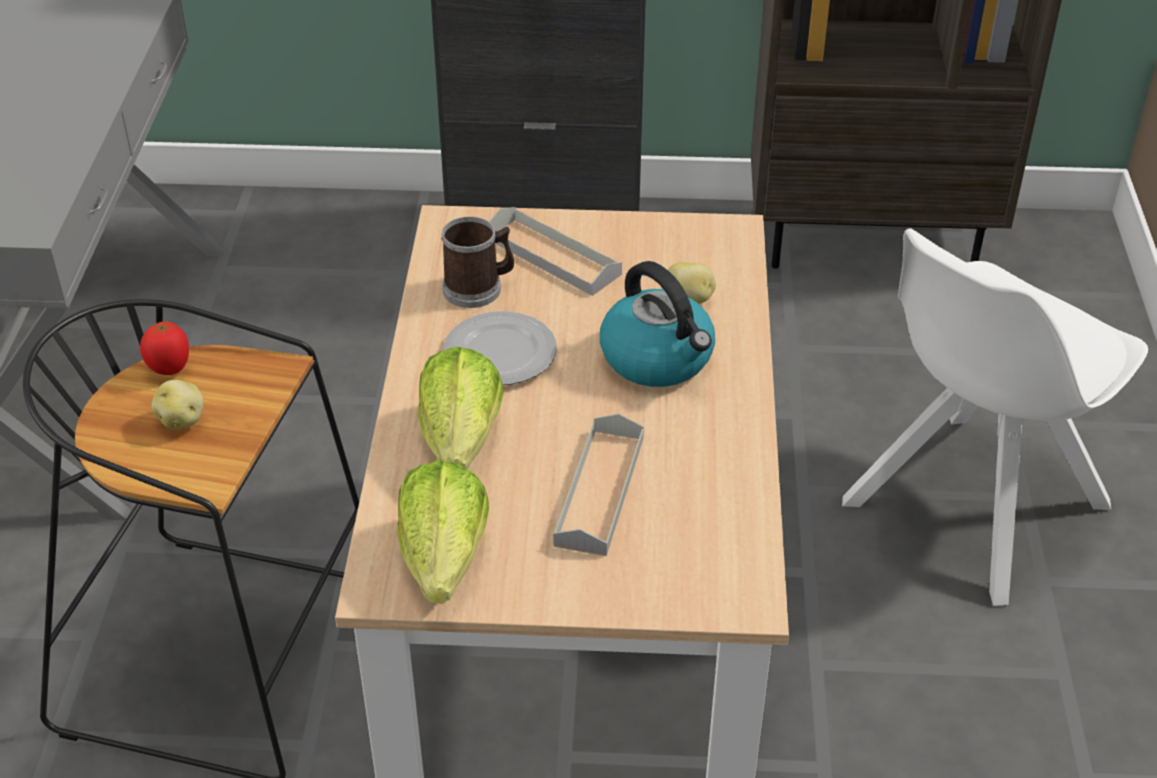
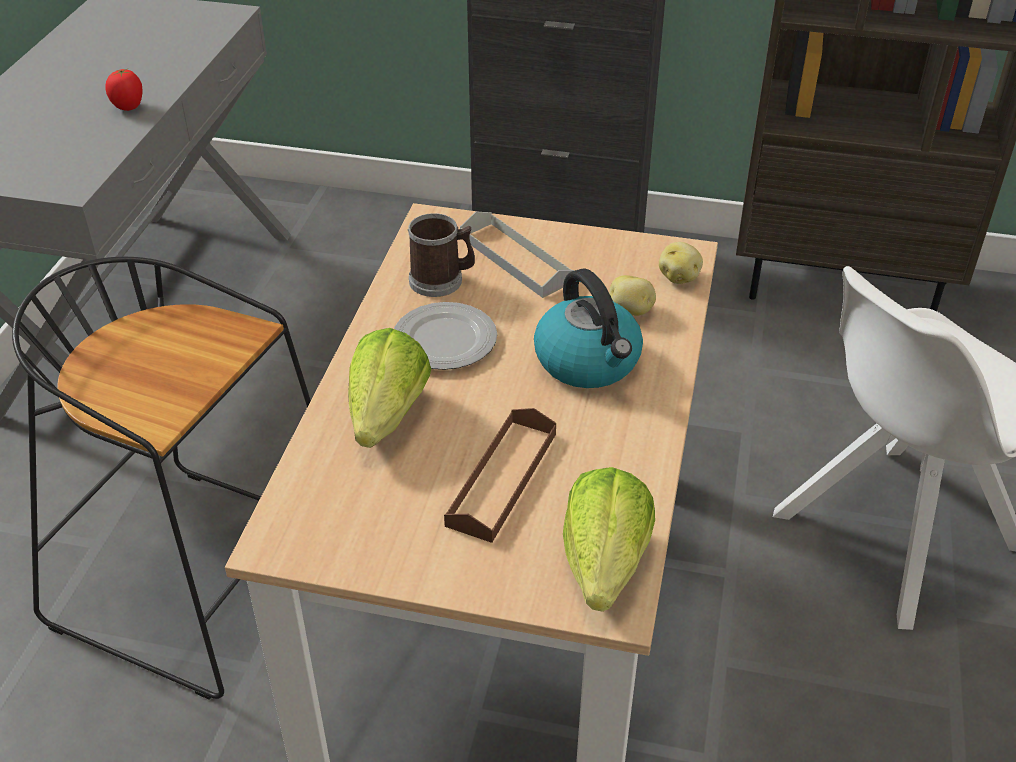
camera: 10 degrees right, 0 degrees up
tomato [140,321,189,375] -> tomato moved to [105,69,143,111]
potato [151,380,204,430] -> potato moved to [659,242,703,284]
lettuce [397,460,489,604] -> lettuce moved to [563,467,655,612]
grey tray [553,414,644,556] -> brown tray [444,408,556,543]

